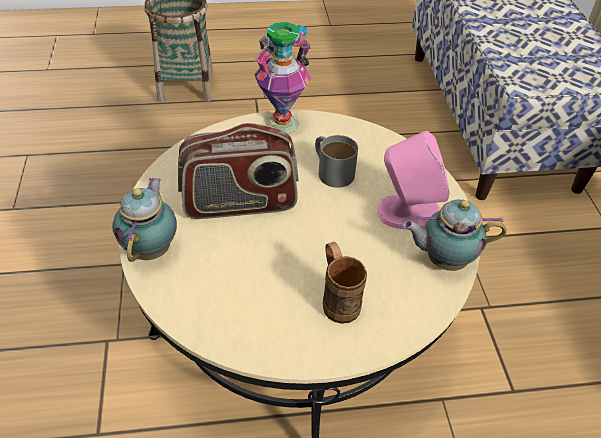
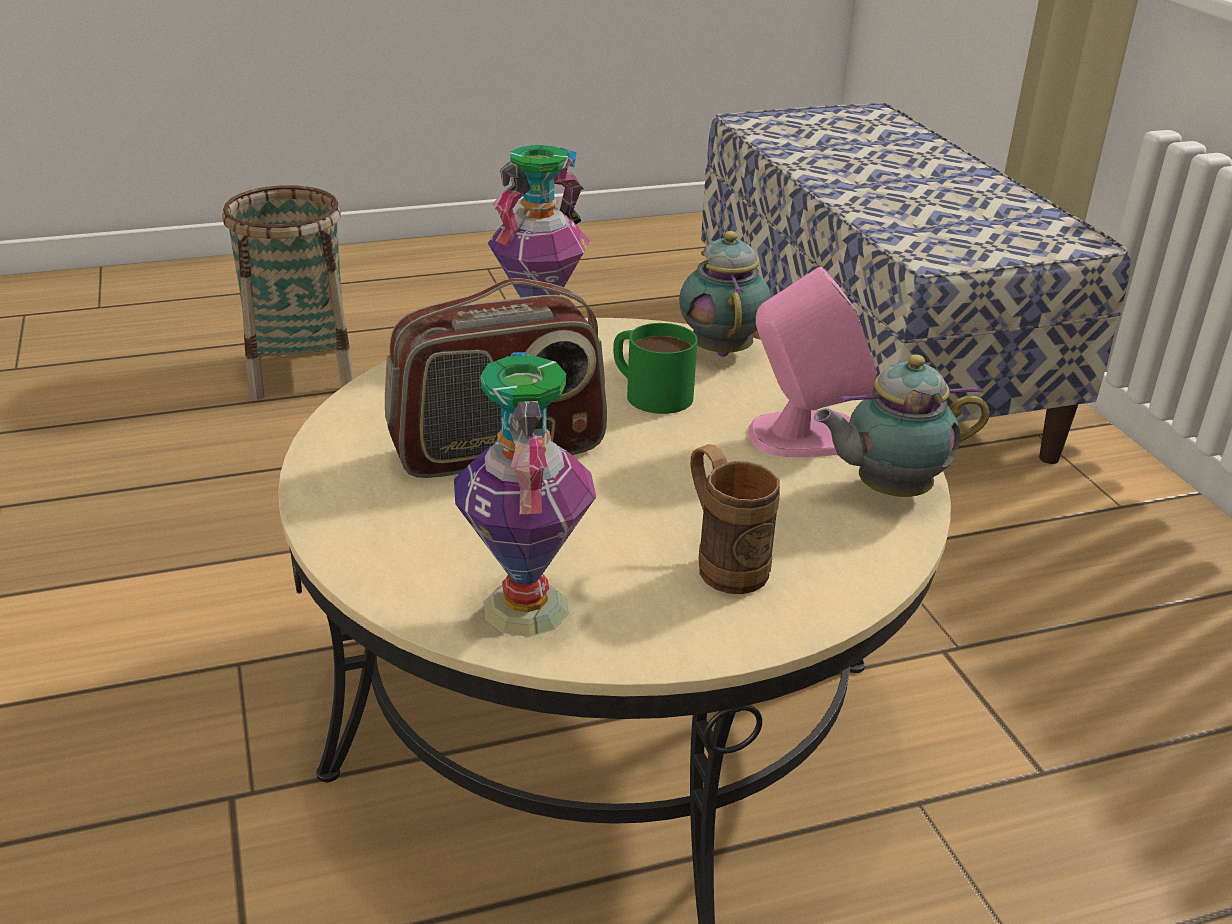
camera: 10 degrees left, 15 degrees down
teapot [113,177,177,262] -> teapot moved to [679,231,771,357]
grey mug [315,135,358,188] -> green mug [613,323,698,414]
none -> vase [454,352,596,637]

